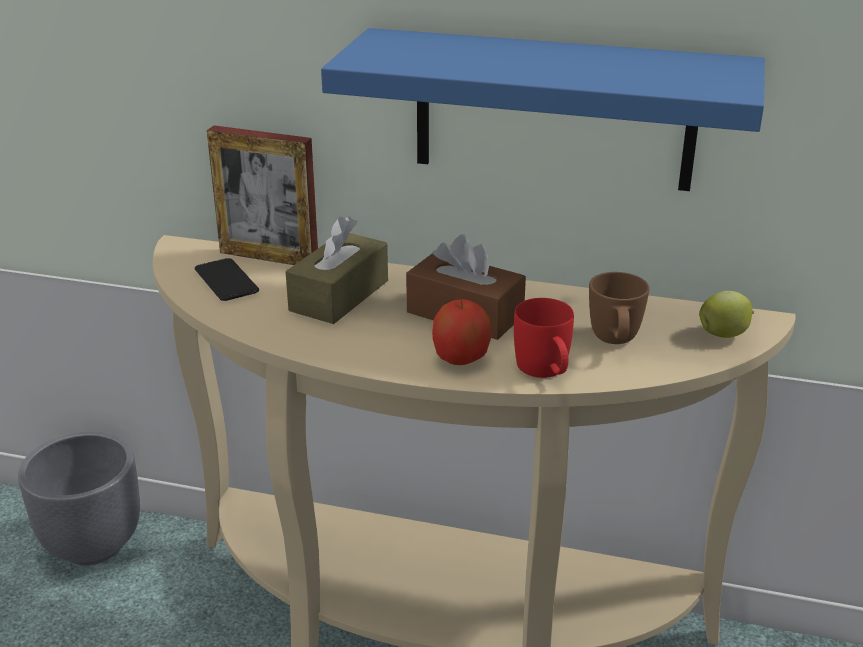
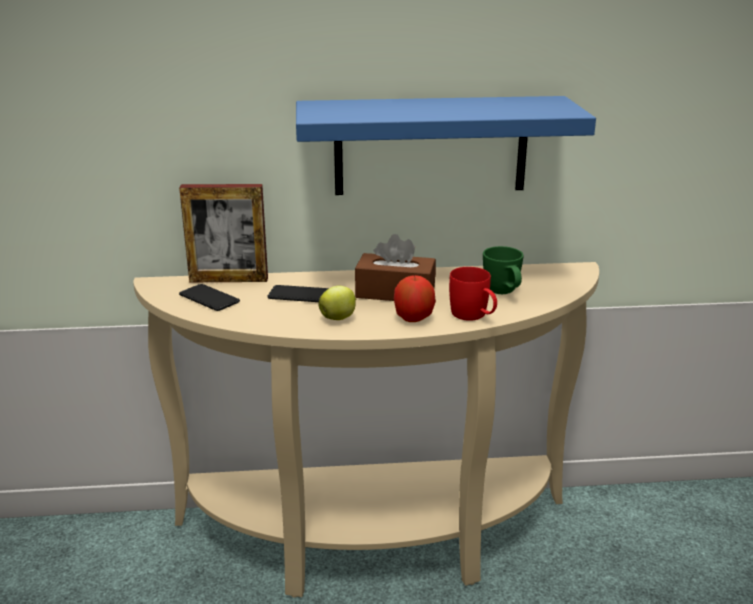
camera: 20 degrees left, 5 degrees down
grey planter [18,431,140,565] -> none
brown tissue box [285,216,388,324] -> phone [267,285,329,302]
brown mug [589,272,649,344] -> green mug [483,246,524,294]
apple [699,291,754,338] -> apple moved to [318,286,357,320]

